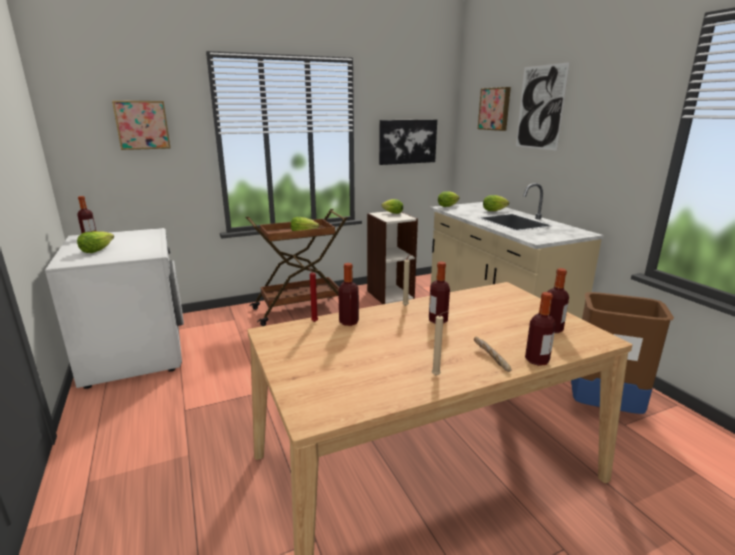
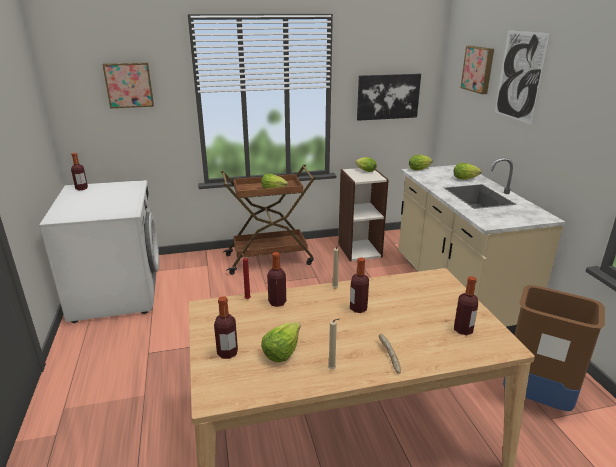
camera: 10 degrees right, 5 degrees up
lettuce [77,231,114,253] -> lettuce moved to [261,322,301,362]
bottle [525,292,556,366] -> bottle moved to [214,296,238,359]

